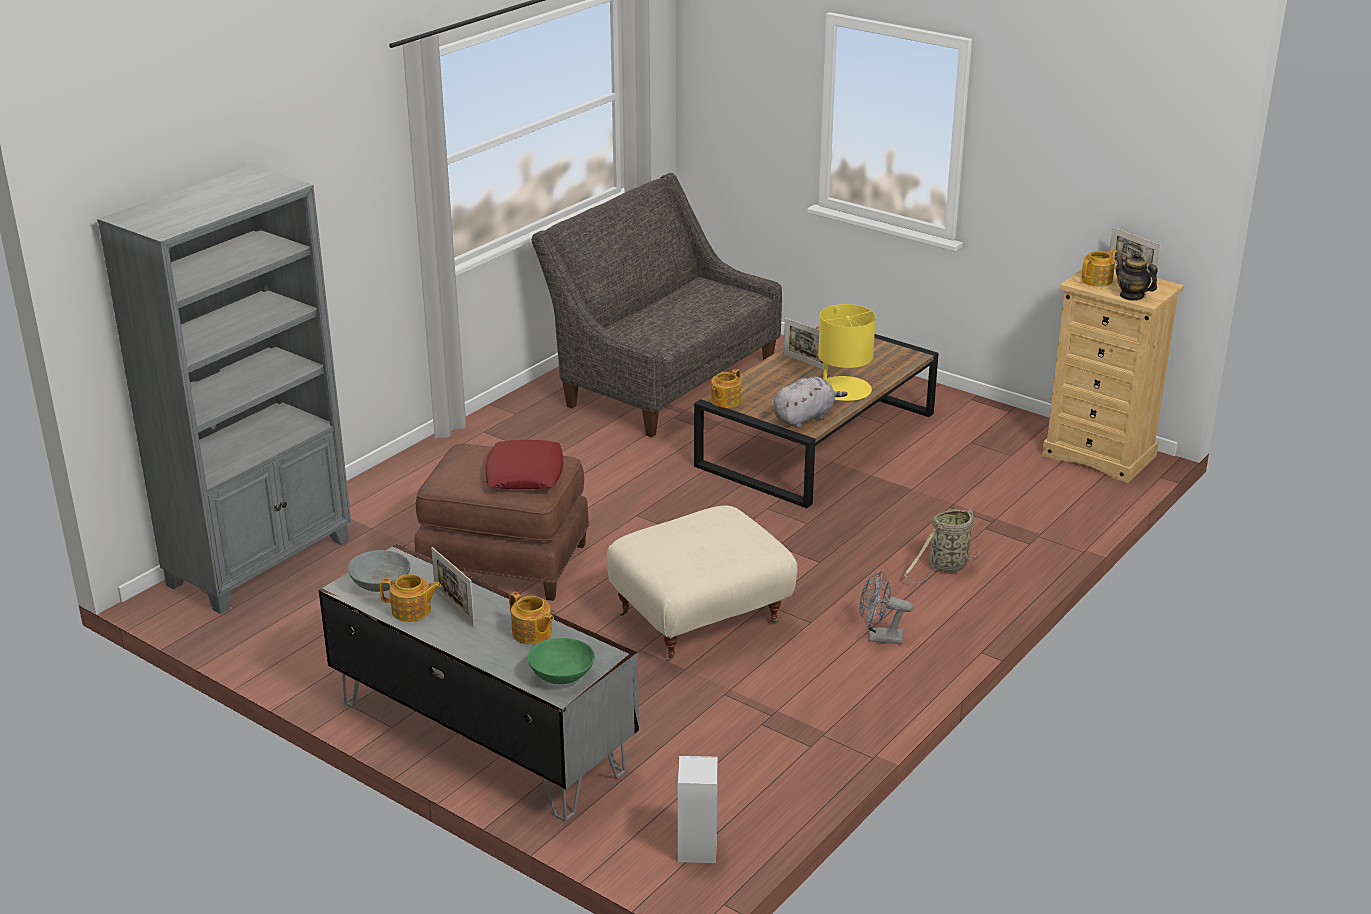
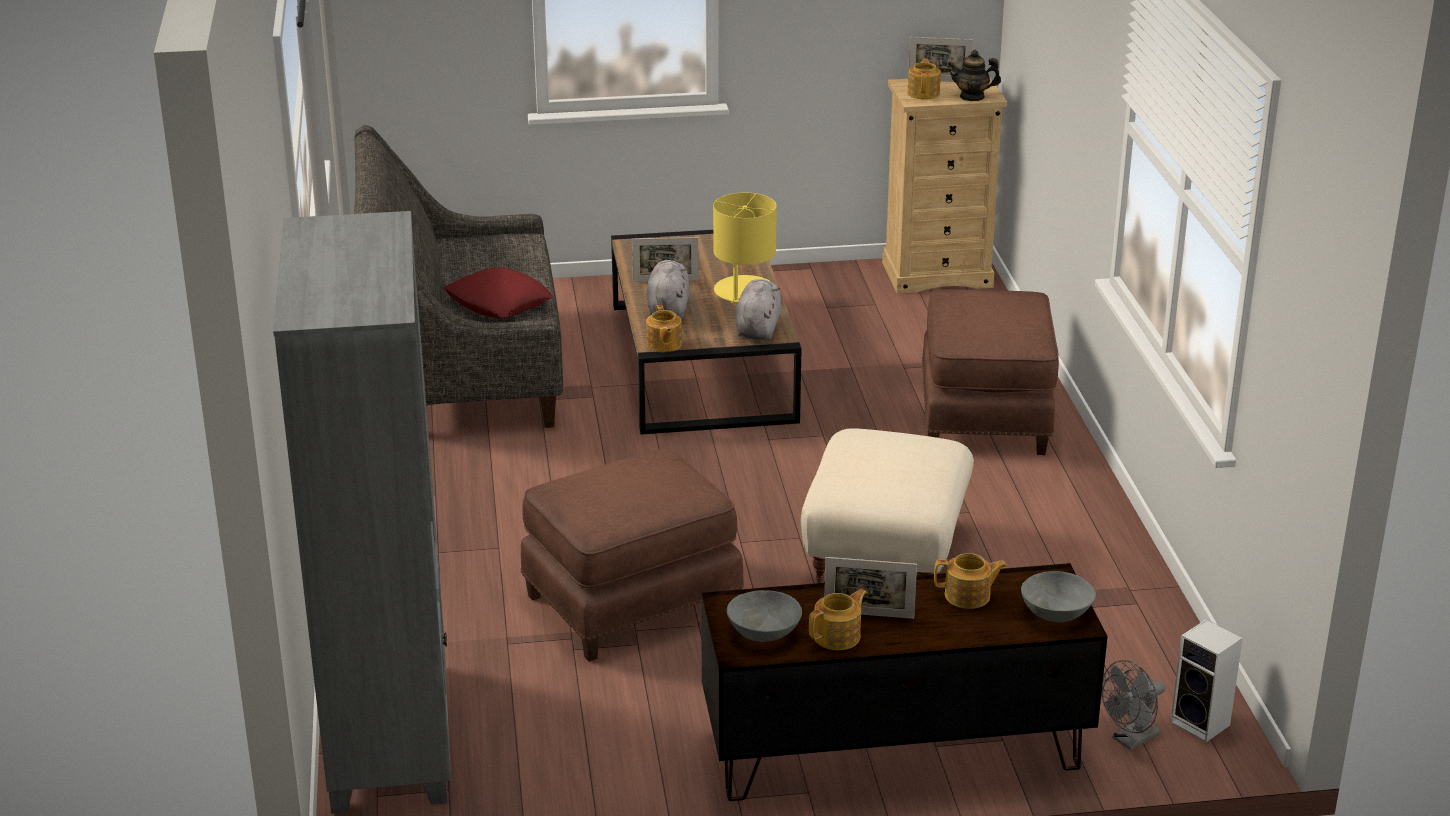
camera: 45 degrees left, 0 degrees up
grey tv stand [319,544,639,821] -> brown tv stand [701,563,1108,801]
red pillow [485,440,563,489] -> red pillow moved to [444,267,553,318]
green bowl [527,638,595,684] -> grey bowl [1021,571,1096,622]
grey fan [860,571,913,644] -> grey fan moved to [1102,660,1166,750]
basket [904,509,980,583] -> brown ottoman [922,290,1059,455]
none -> grey plush toy [646,260,689,319]

